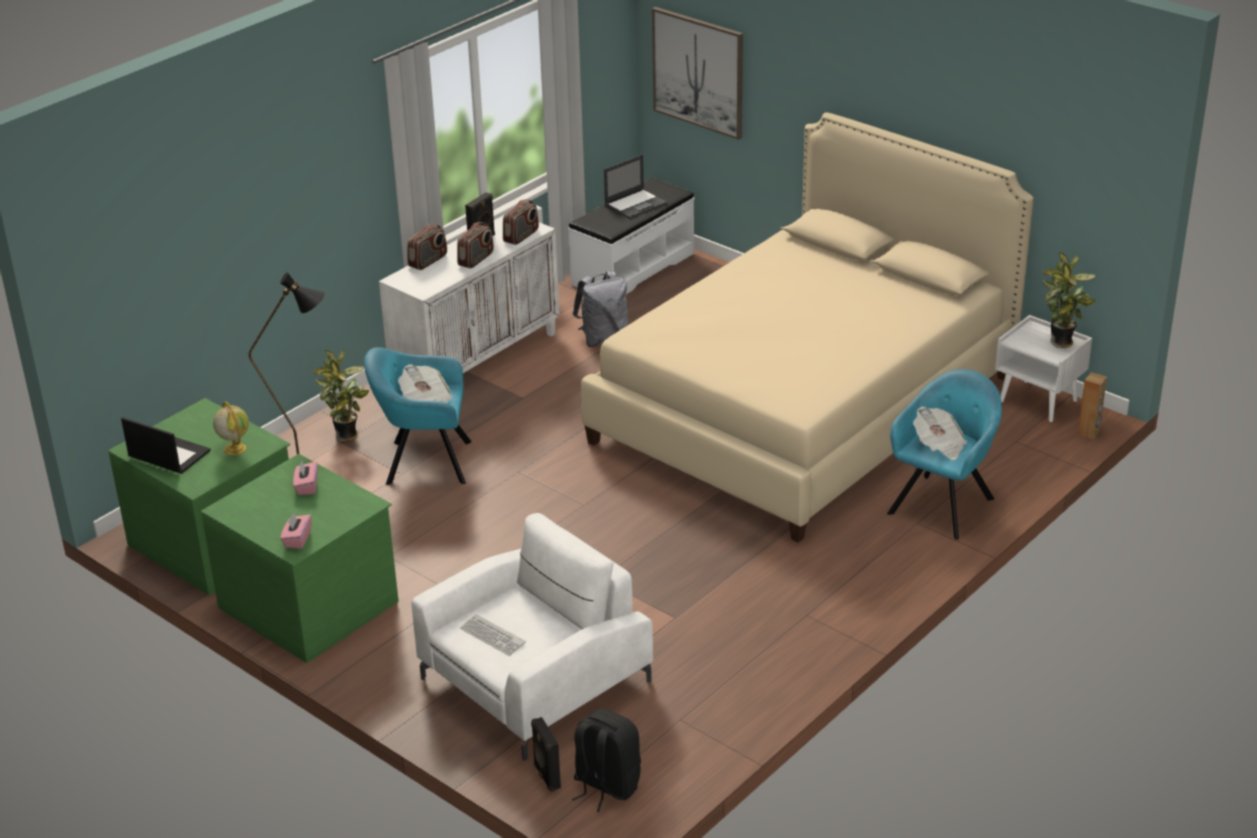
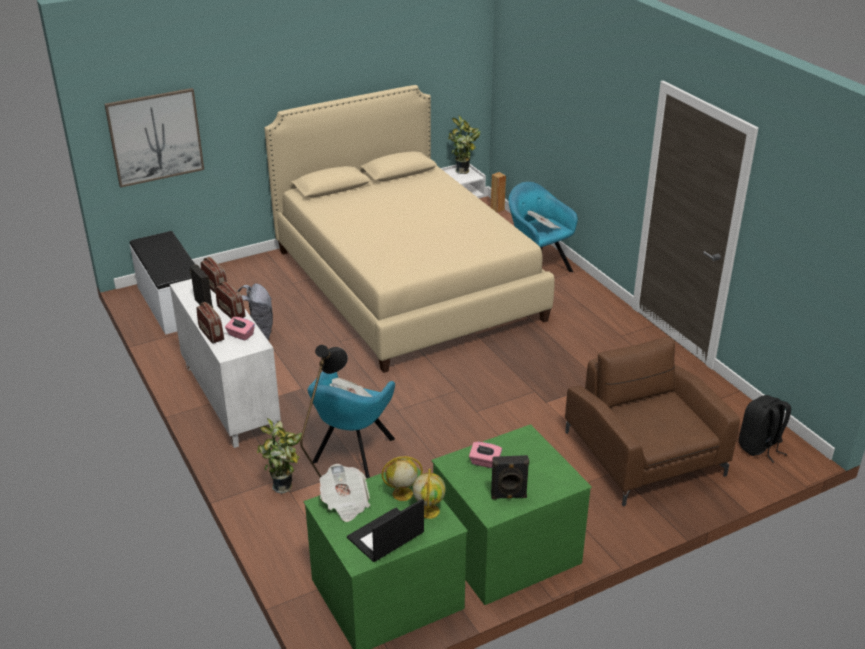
camera: 70 degrees left, 0 degrees up
pink tissue box [280,512,311,549] -> pink tissue box moved to [225,317,255,341]
white armchair [411,513,653,761] -> brown armchair [565,337,740,506]
keyboard [460,614,526,656] -> none
black speaker [531,717,561,792] -> black speaker moved to [491,455,529,499]
laptop [604,155,668,219] -> none
none -> newspaper [320,464,370,522]
none -> globe [413,469,446,519]

